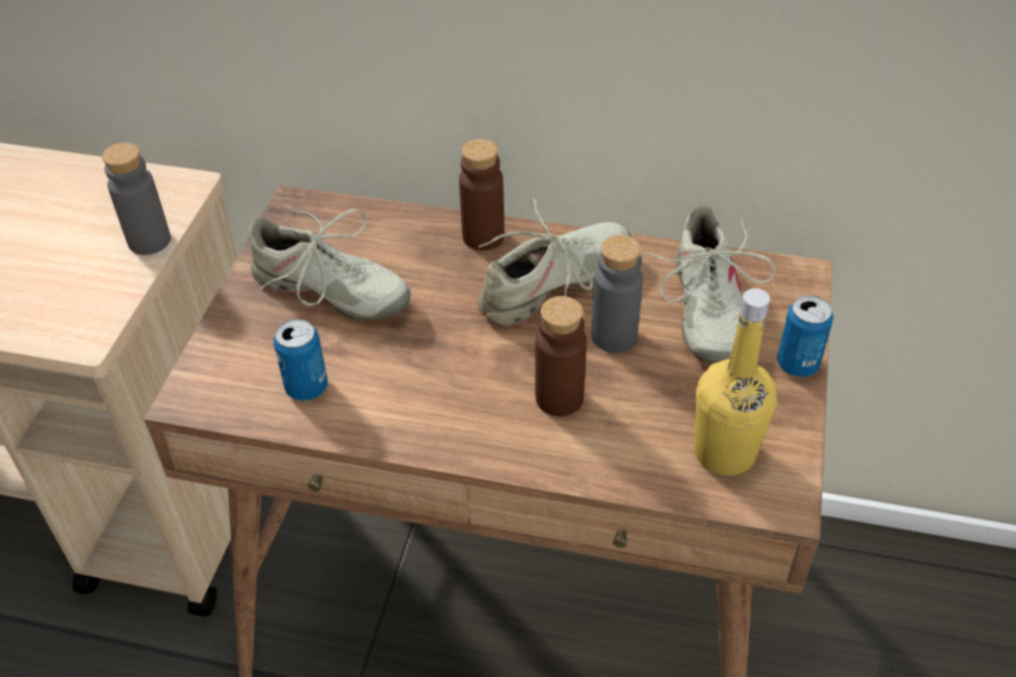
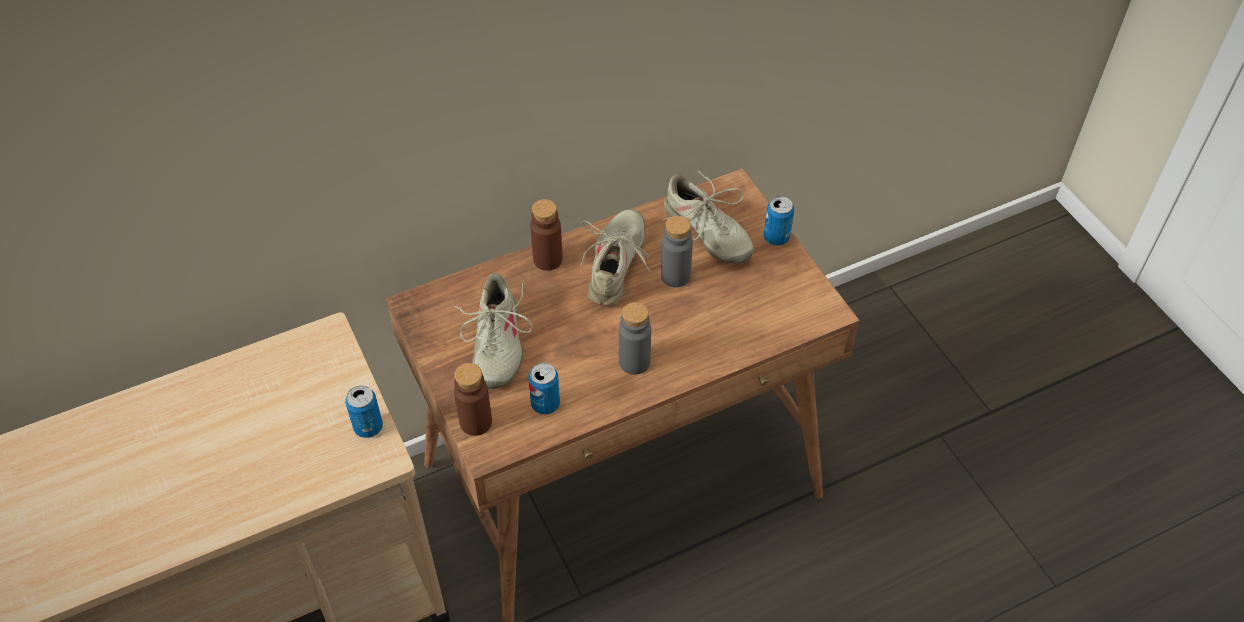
camera: 40 degrees left, 5 degrees up
grey bottle [102,142,171,255] -> grey bottle moved to [619,302,651,375]
beige shoe [249,206,411,320] -> beige shoe turned 105 degrees clockwise [454,273,532,389]
brown bottle [535,296,587,416] -> brown bottle moved to [454,363,492,436]
yellow bottle [694,288,777,476] -> none
none -> can [345,386,383,438]

